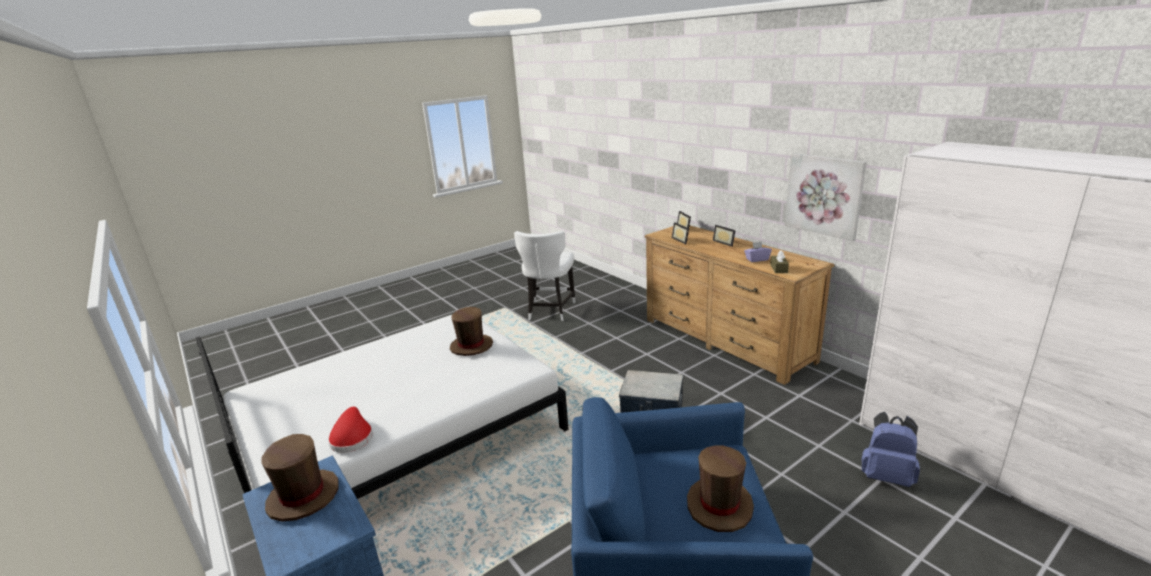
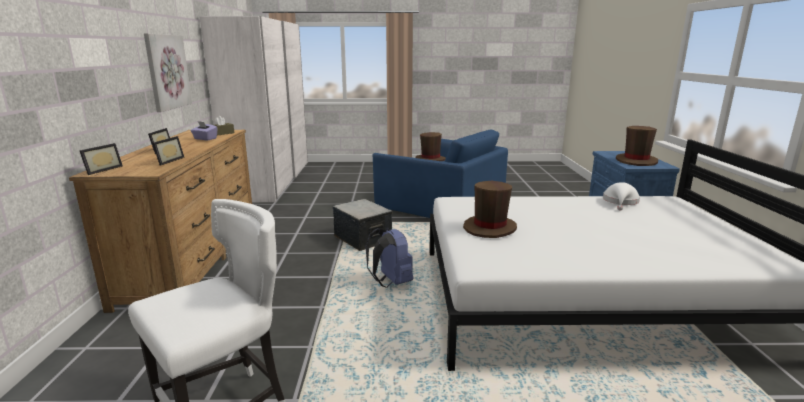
camera: 145 degrees left, 5 degrees down
red hat [328,407,373,453] -> white hat [603,182,640,210]
blue backpack [861,412,920,487] -> blue backpack moved to [366,227,413,288]

